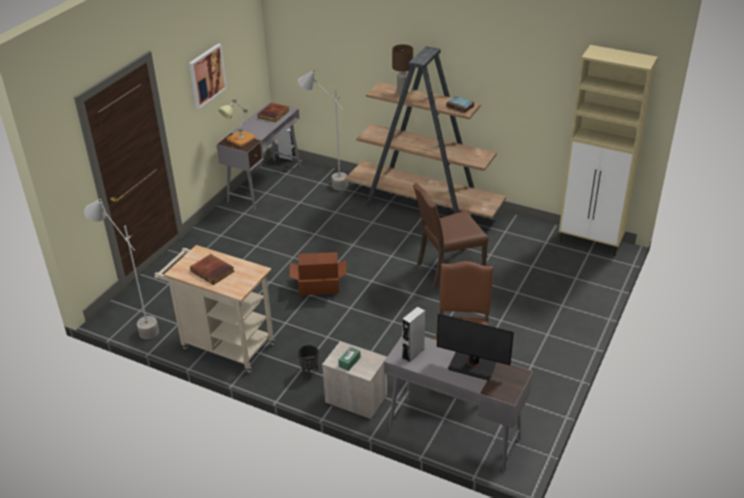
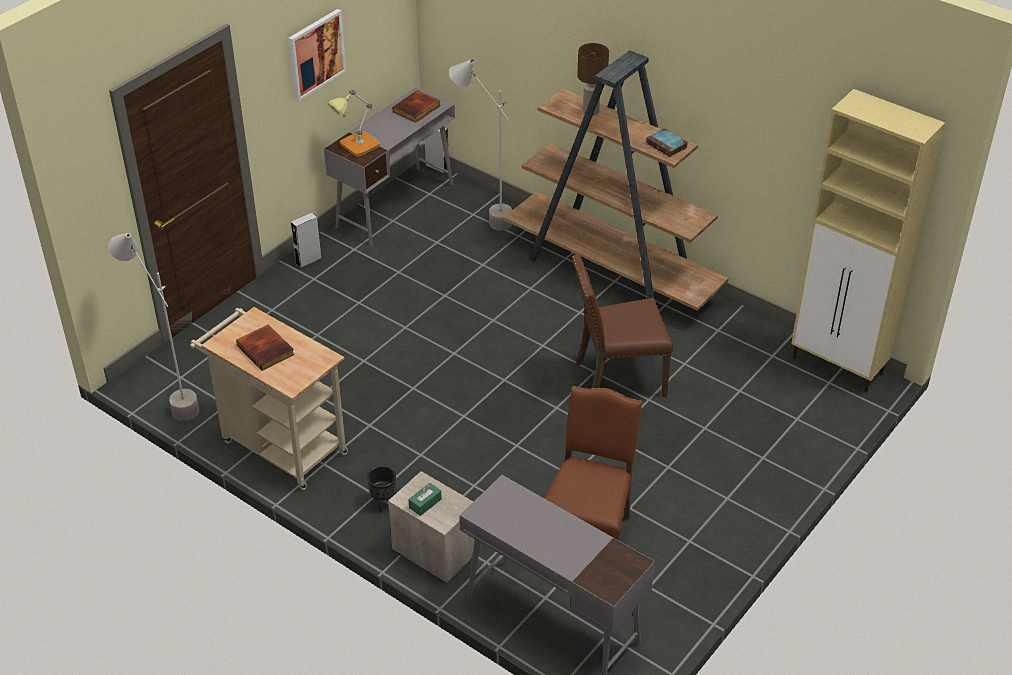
camera: 10 degrees right, 5 degrees up
cardboard box [290,252,347,295] -> none
grey speaker [402,306,425,362] -> grey speaker moved to [291,212,322,268]
monitor [437,314,514,380] -> none

